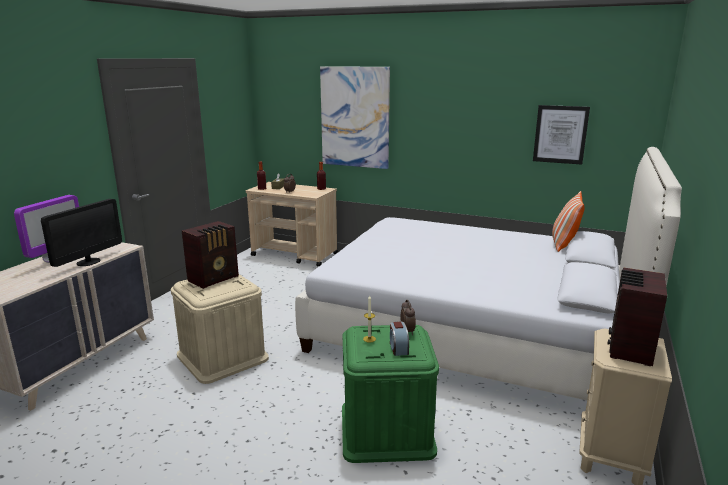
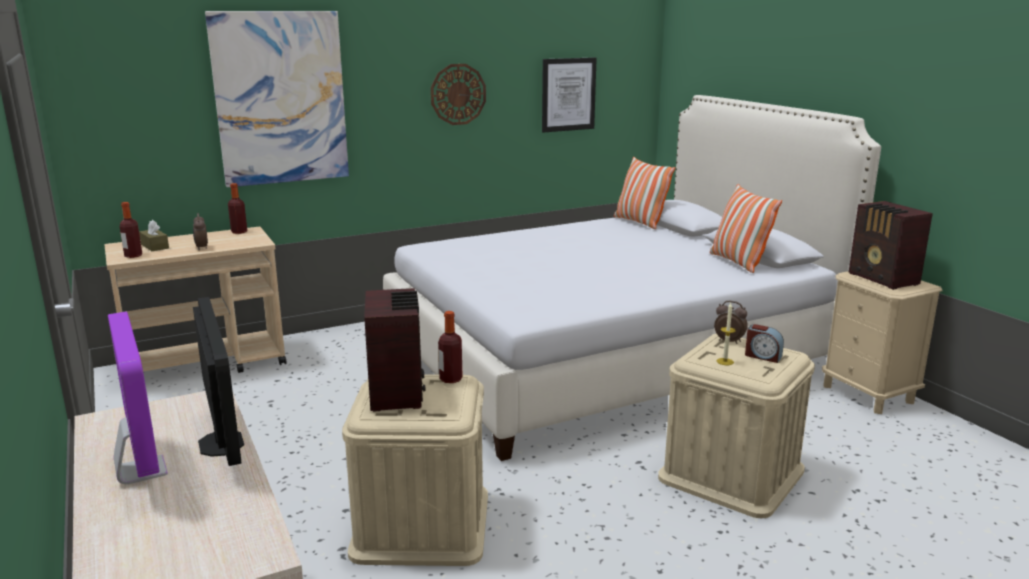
camera: 50 degrees left, 0 degrees up
green storage box [342,325,439,463] -> beige storage box [658,334,815,518]
none -> wall clock [431,64,486,125]
none -> bottle [438,311,462,383]
none -> pillow [710,184,782,273]

